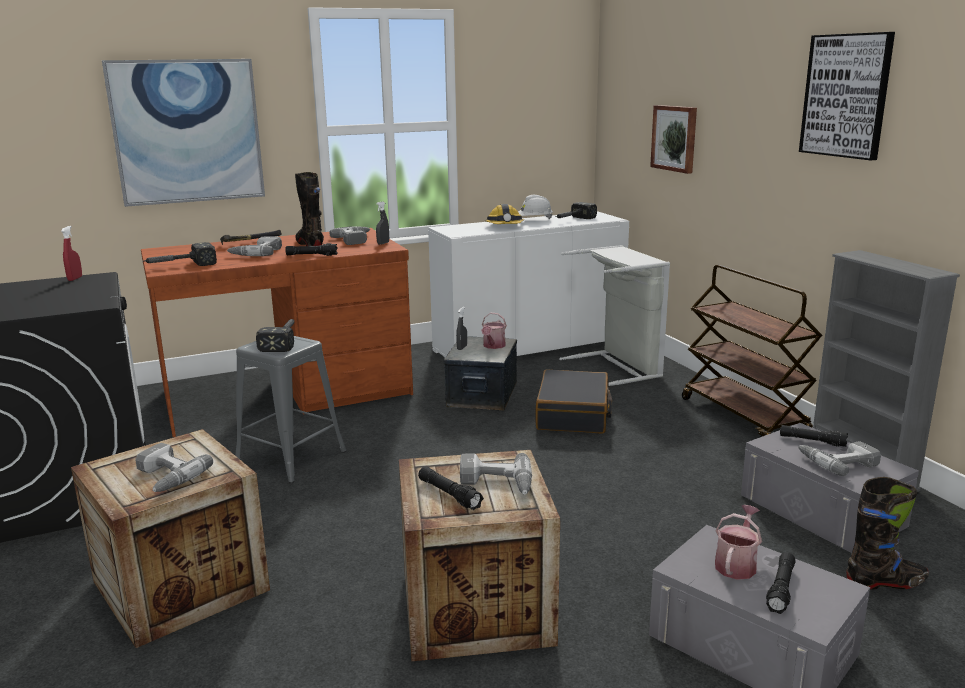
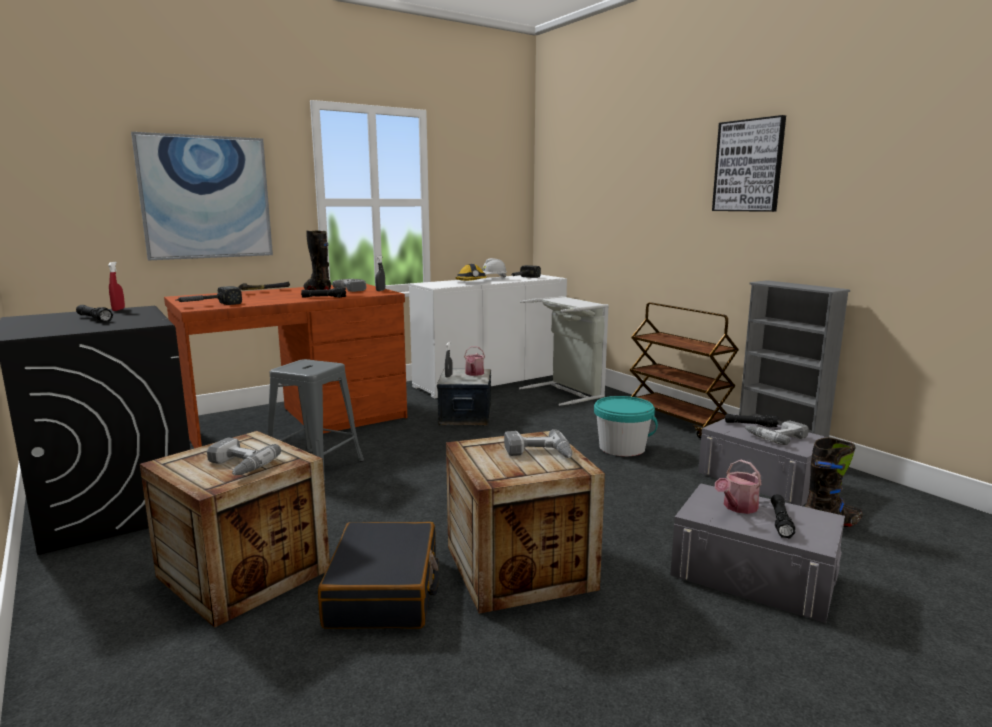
camera: 10 degrees left, 5 degrees down
power drill [227,236,282,256] -> none
hammer [256,319,295,352] -> none
black flashlight [418,466,484,510] -> black flashlight moved to [76,305,113,322]
black suitcase [536,369,613,434] -> black suitcase moved to [318,522,439,629]
picture [650,105,697,174] -> none
watering can [715,505,762,580] -> watering can turned 150 degrees counterclockwise [715,460,762,514]
none -> turquoise bucket [594,396,658,456]

